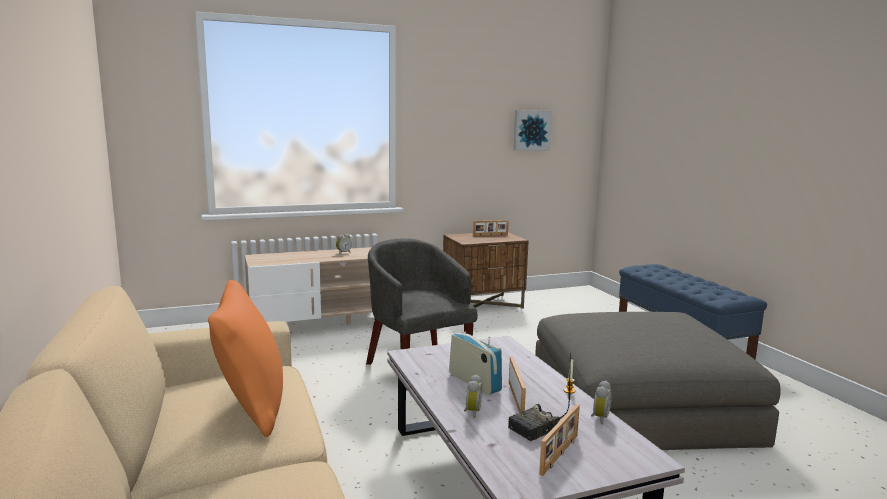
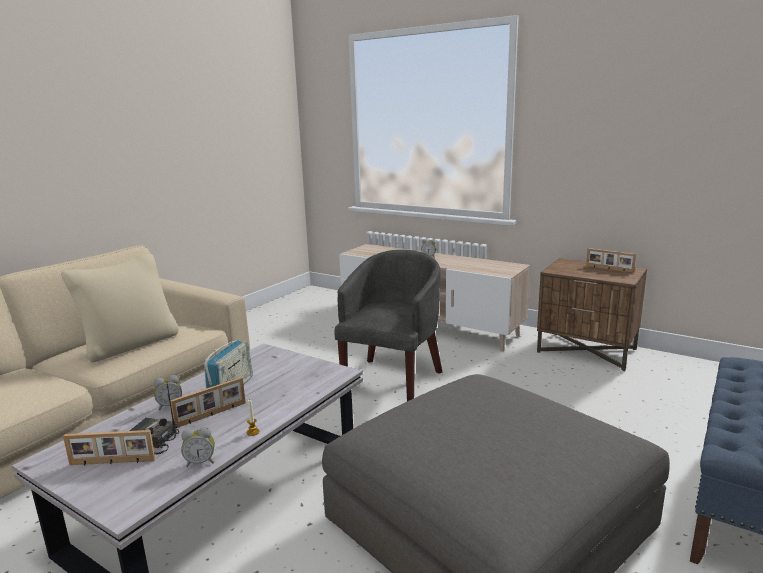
camera: 55 degrees right, 5 degrees up
orange pillow [208,280,283,437] -> beige pillow [61,254,178,362]
picture [513,110,552,151] -> none

